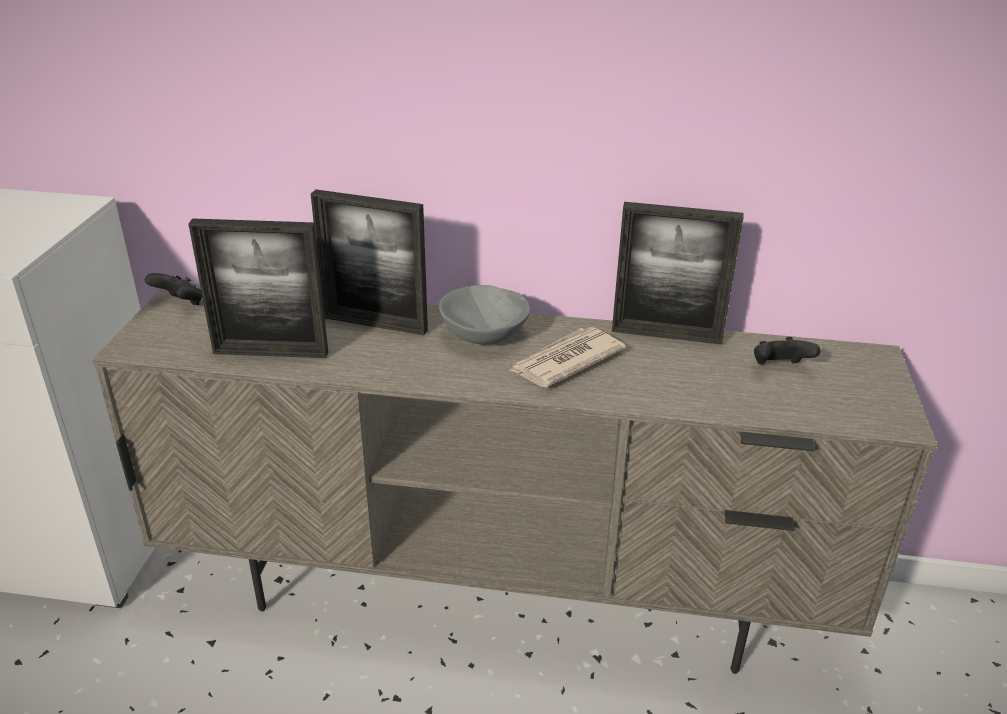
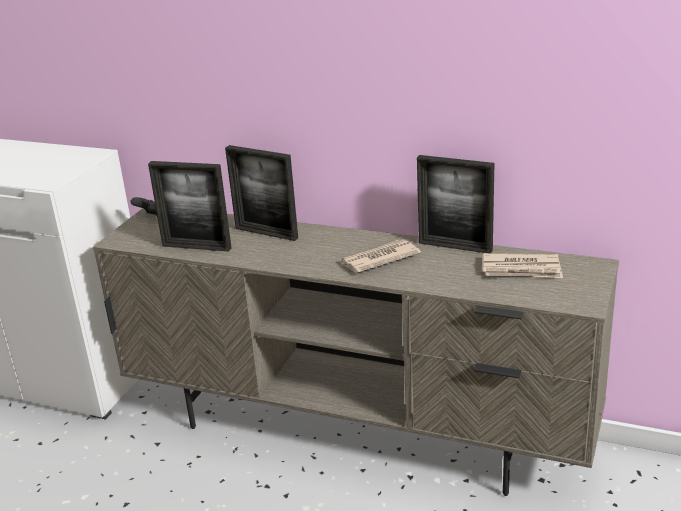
camera: 15 degrees right, 5 degrees down
grey bowl [439,285,530,345] -> none
black game controller [754,337,820,365] -> newspaper [483,253,563,278]

